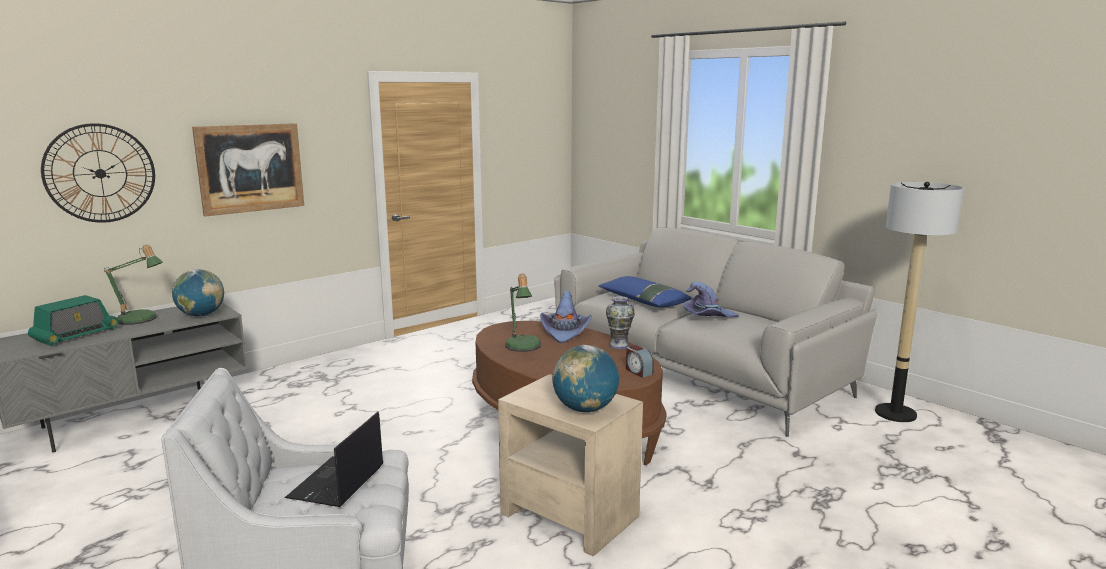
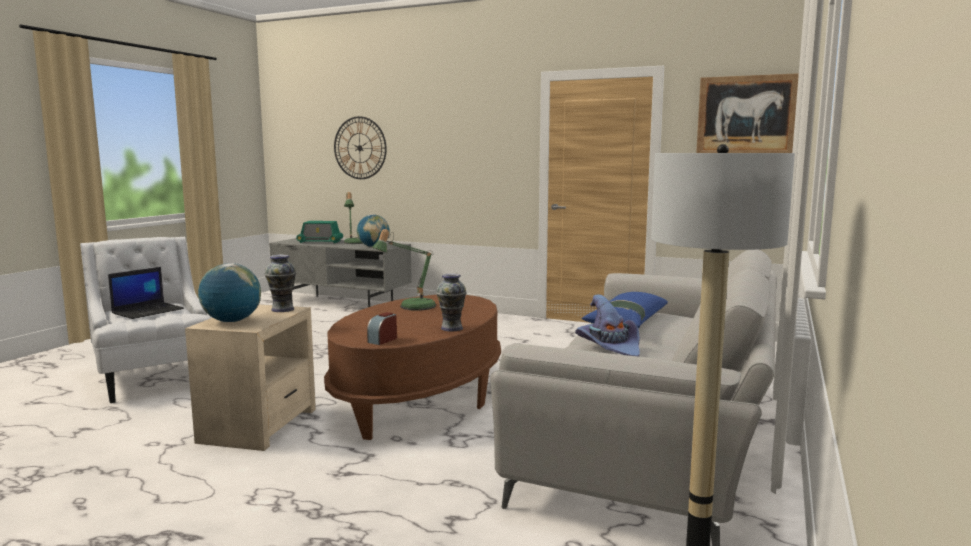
camera: 65 degrees right, 5 degrees down
picture [192,123,304,217] -> picture moved to [696,73,799,153]
laptop [285,412,383,507] -> laptop turned 135 degrees clockwise [108,267,184,319]
purple hat [540,290,592,344] -> none
none -> vase [265,255,296,312]

